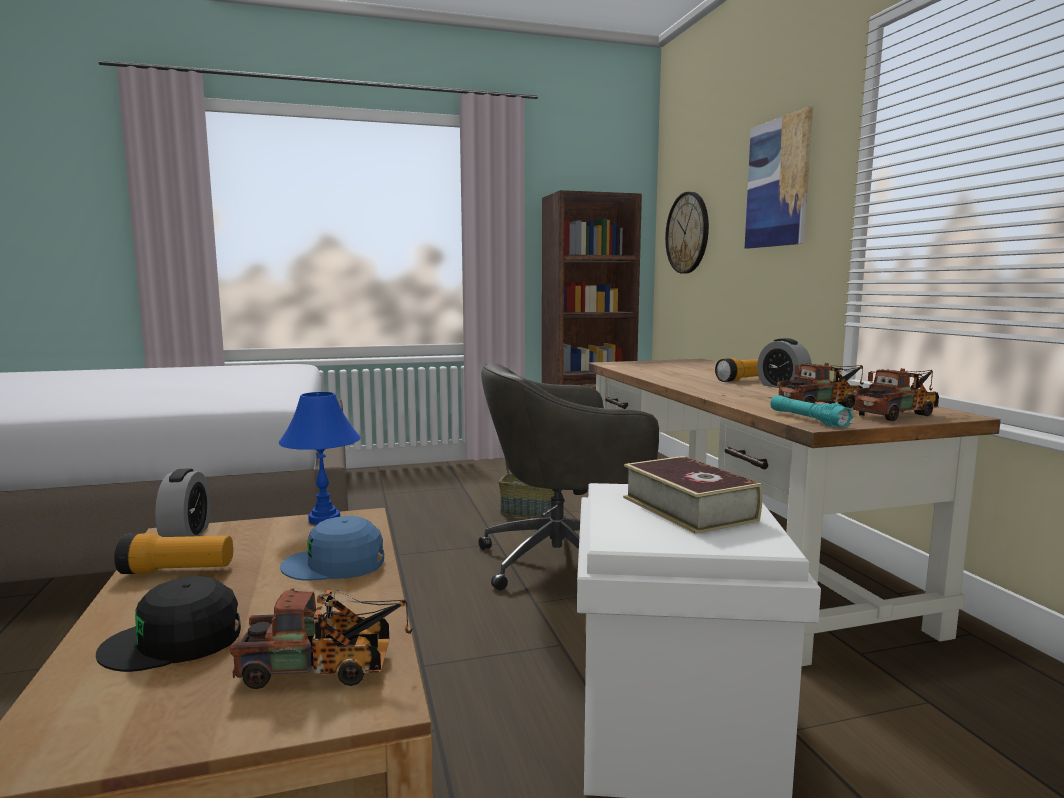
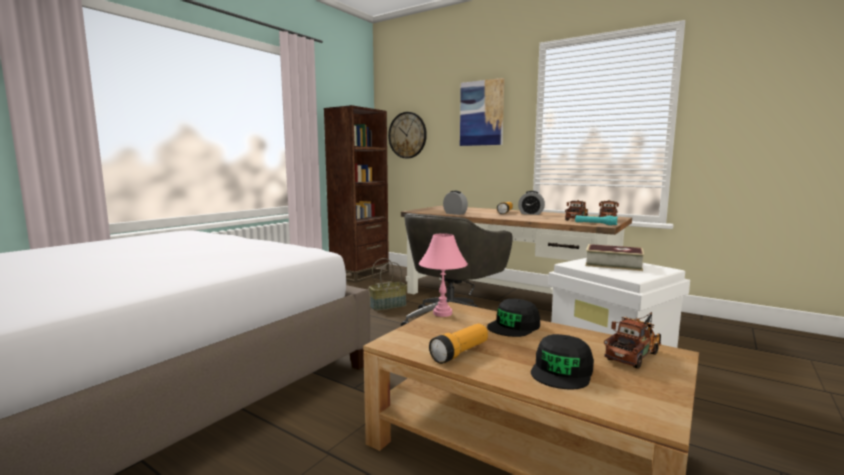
camera: 40 degrees left, 0 degrees up
alarm clock [155,468,211,537] -> alarm clock moved to [443,191,468,215]
blue table lamp [279,392,361,525] -> pink table lamp [419,233,468,317]
blue cap [280,516,384,581] -> black cap [487,299,540,337]

